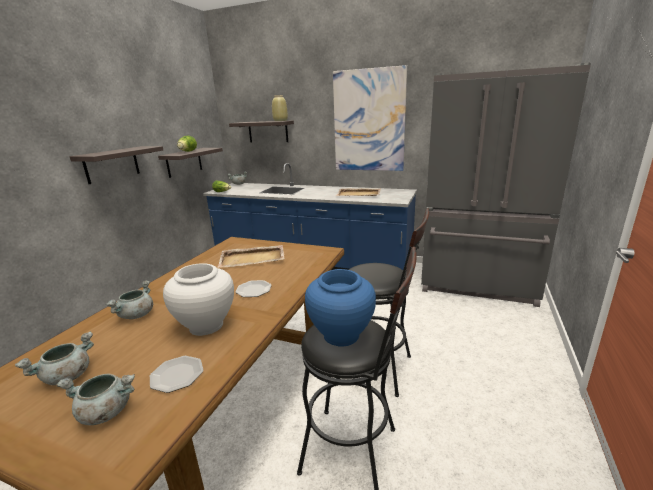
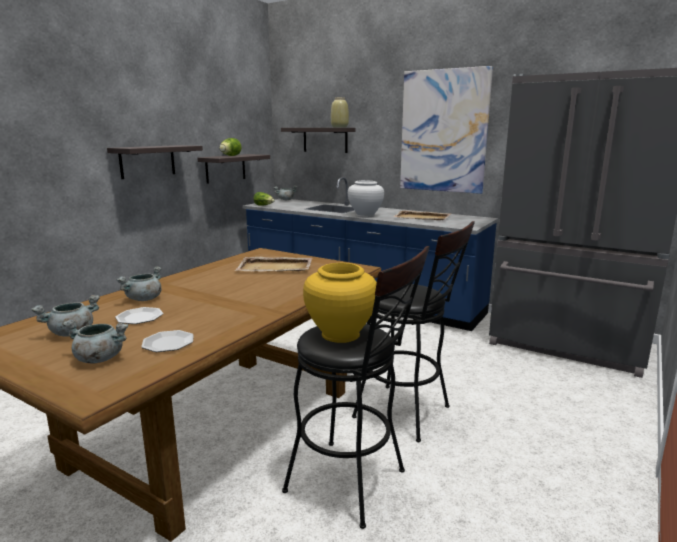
camera: 10 degrees right, 5 degrees down
white vase [163,263,234,336] -> white vase moved to [348,180,384,217]
plate [236,280,272,297] -> plate moved to [115,307,163,324]
blue vase [305,269,376,346] -> yellow vase [303,263,377,343]

